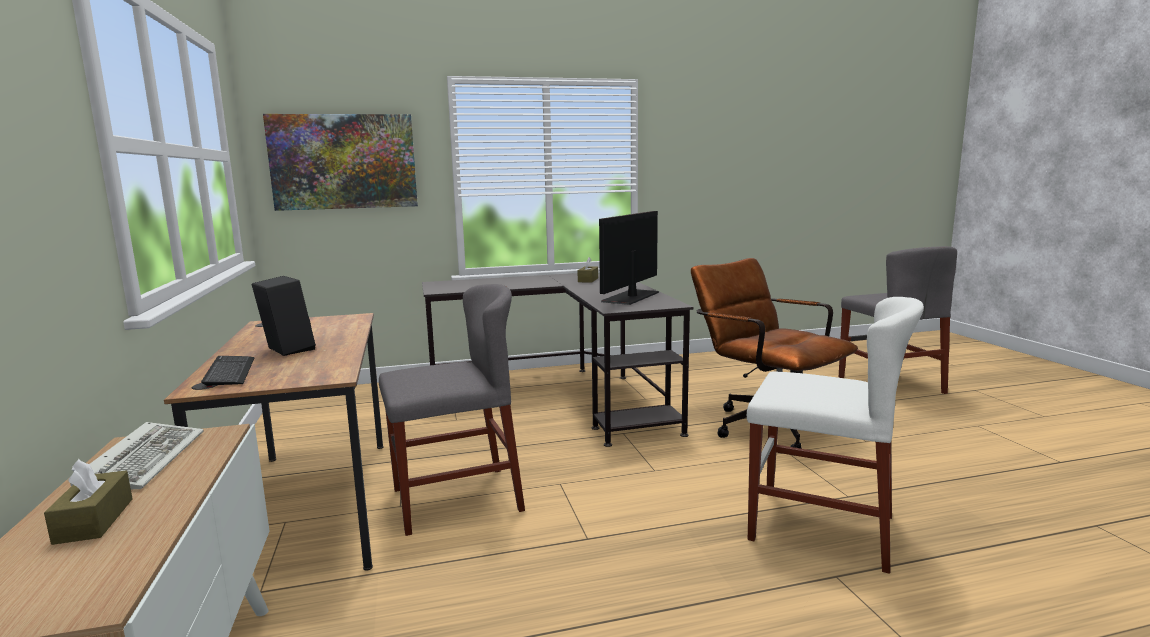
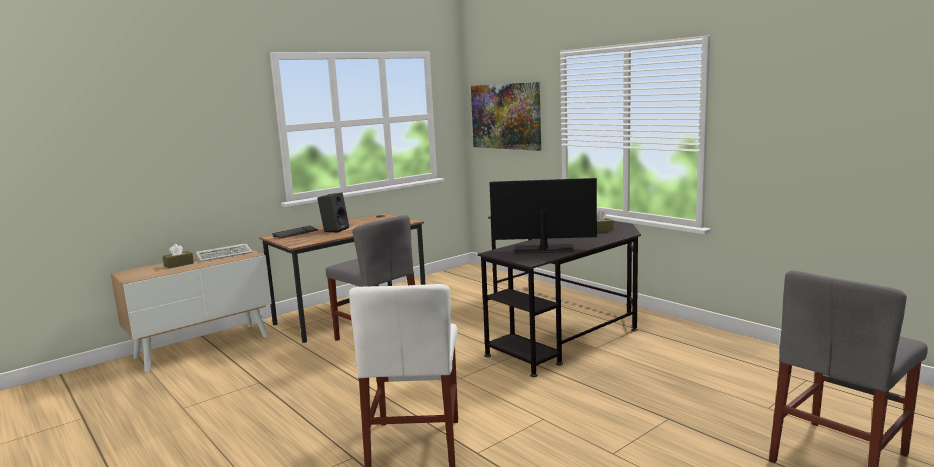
camera: 65 degrees right, 0 degrees up
brown office chair [691,258,858,456] -> none

